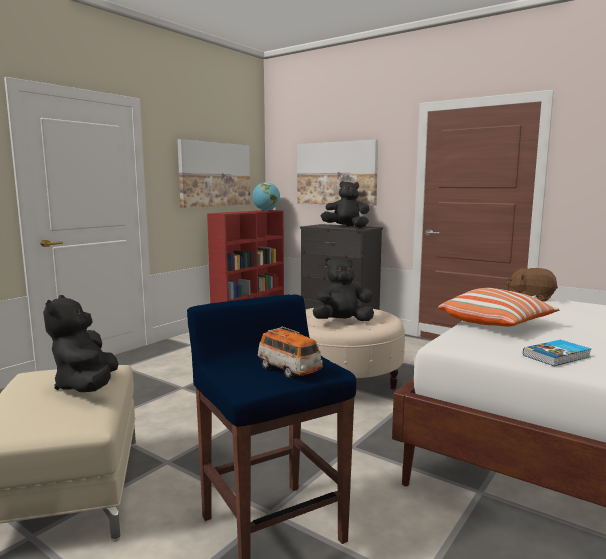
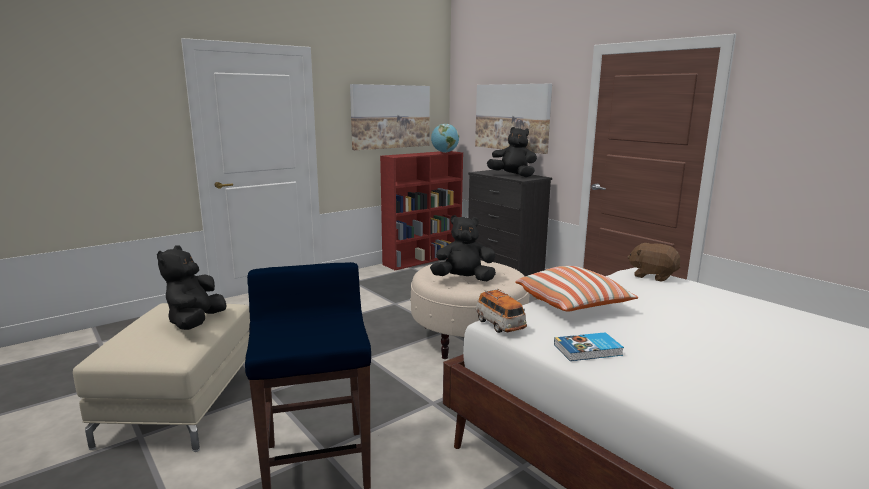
camera: 15 degrees right, 5 degrees up
toy car [257,327,323,378] -> toy car moved to [476,288,527,333]

